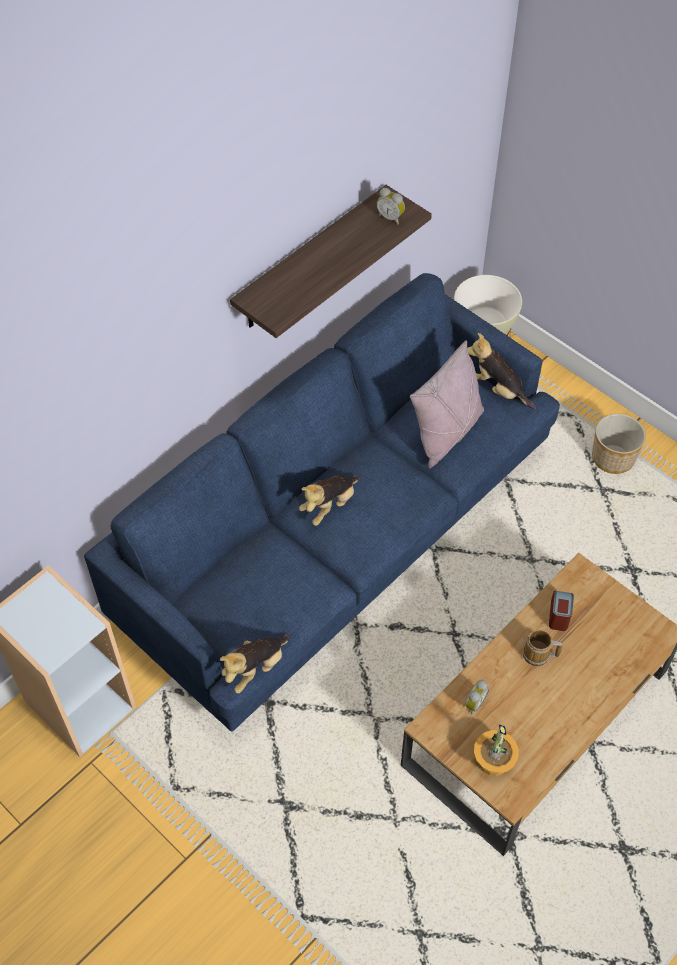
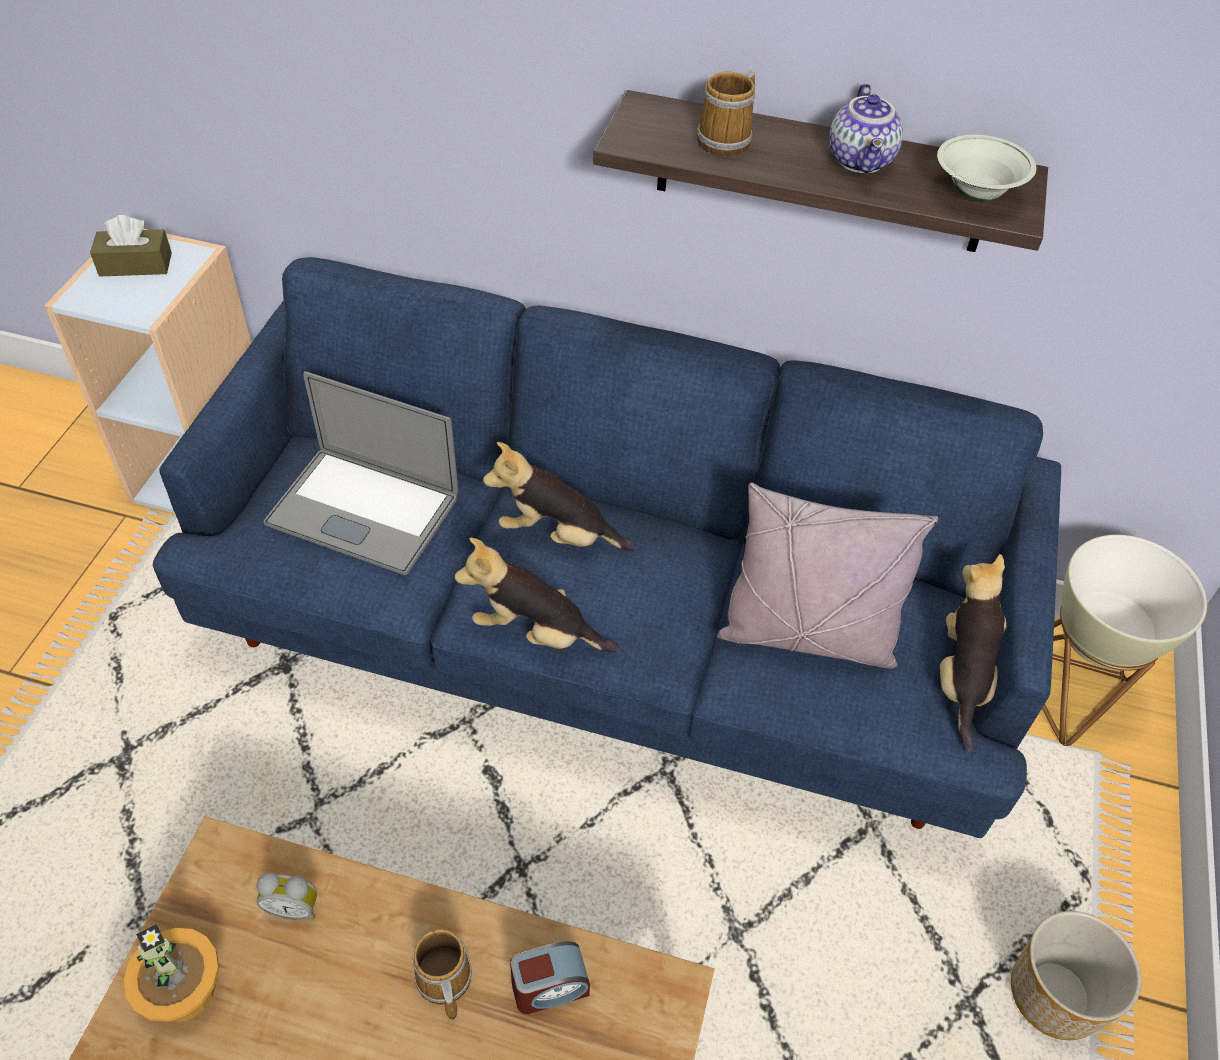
camera: 60 degrees right, 5 degrees down
plush toy [220,633,290,693] -> plush toy moved to [455,538,619,652]
alarm clock [377,188,405,225] -> white bowl [937,135,1037,201]
none -> brown tissue box [90,215,172,276]
none -> laptop [264,371,458,576]
none -> mug [697,71,755,156]
none -> teapot [829,83,903,173]

